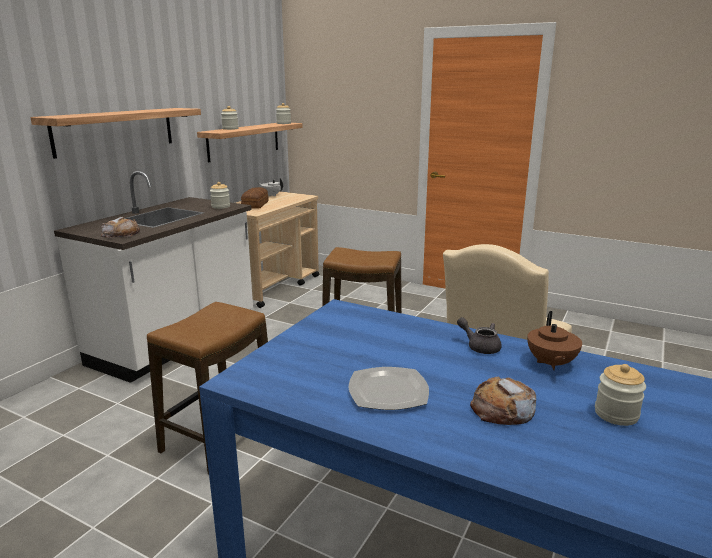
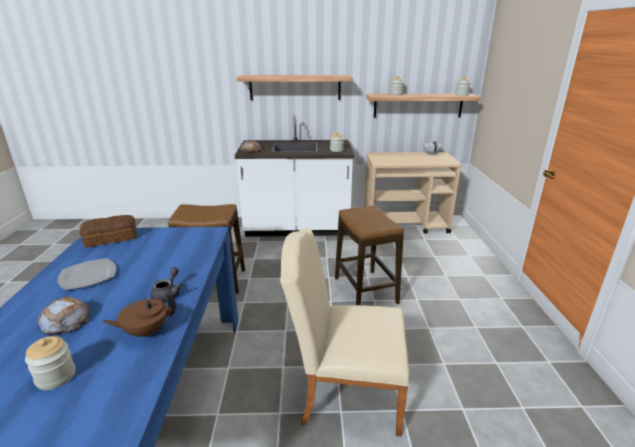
camera: 60 degrees right, 5 degrees up
bread [241,187,269,209] -> bread moved to [80,215,137,248]

